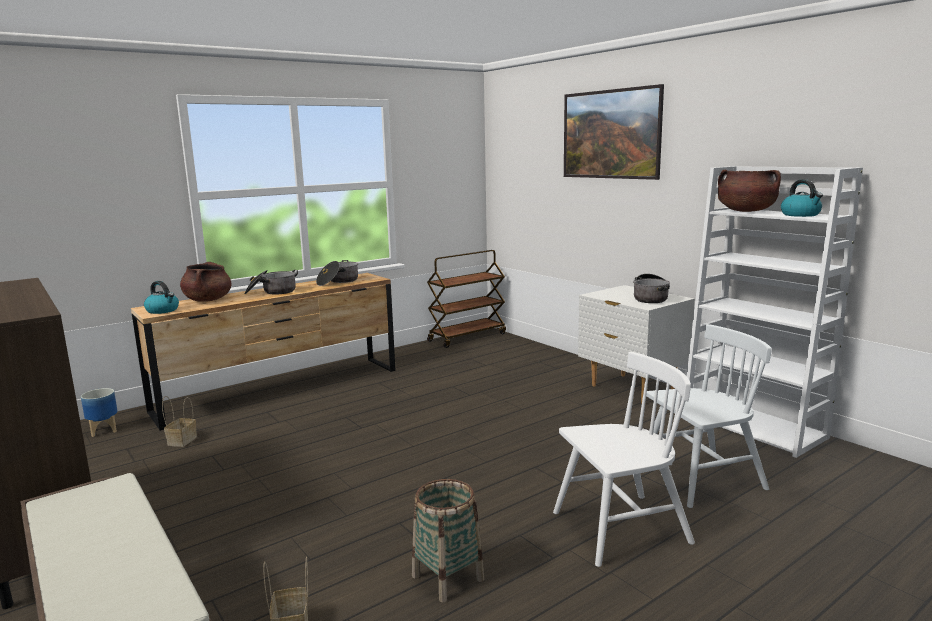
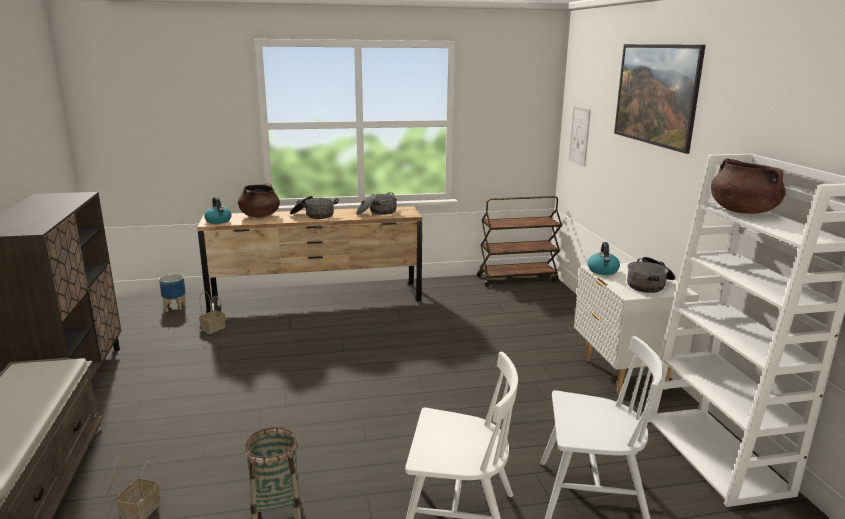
camera: 25 degrees right, 5 degrees up
kettle [781,179,823,217] -> kettle moved to [588,242,620,275]
none -> picture [568,106,591,167]

